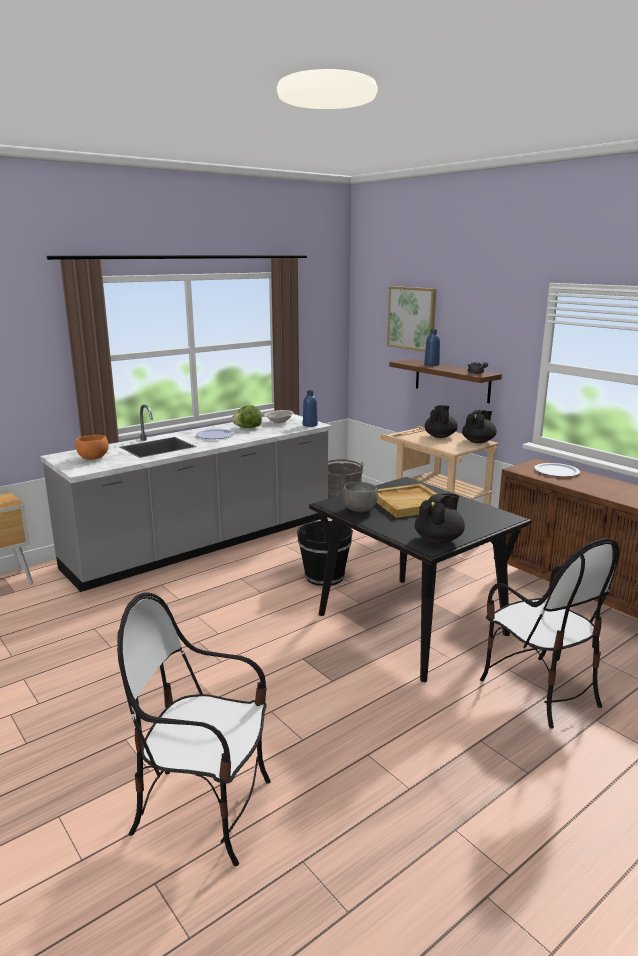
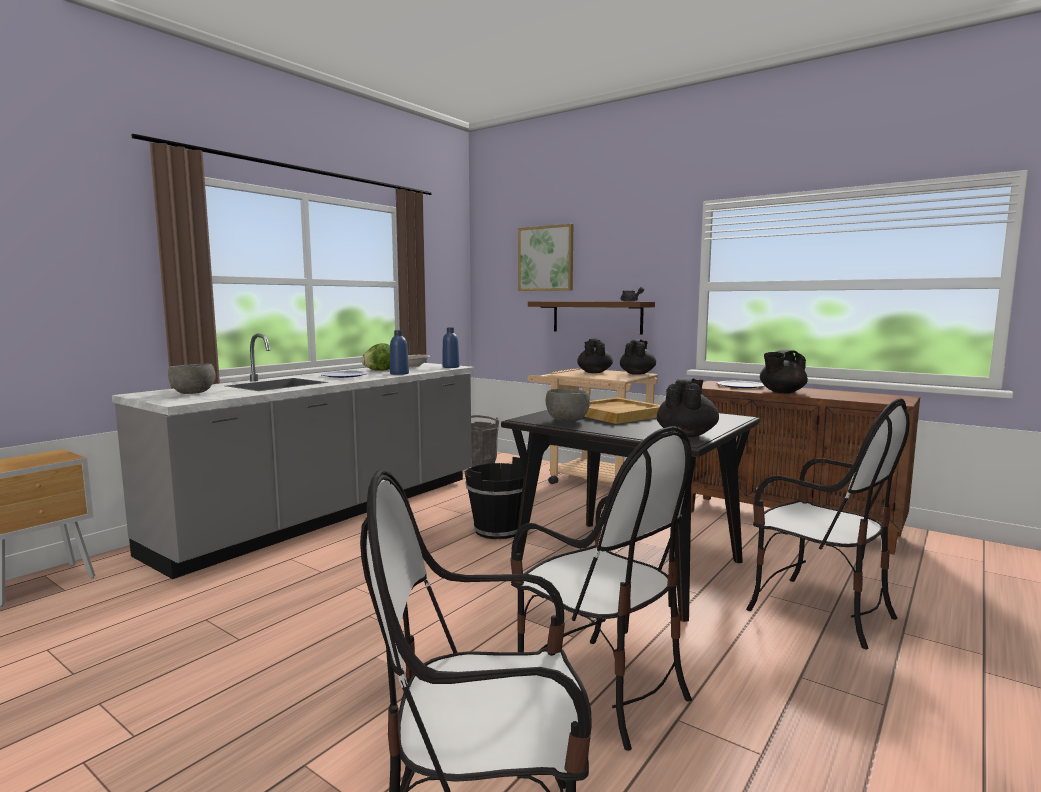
camera: 15 degrees left, 10 degrees down
orange bowl [75,435,109,460] -> grey bowl [168,364,216,394]
blue bottle [424,329,440,366] -> blue bottle moved to [390,330,409,375]
none -> chair [510,426,692,751]
none -> black teapot [760,349,808,393]

